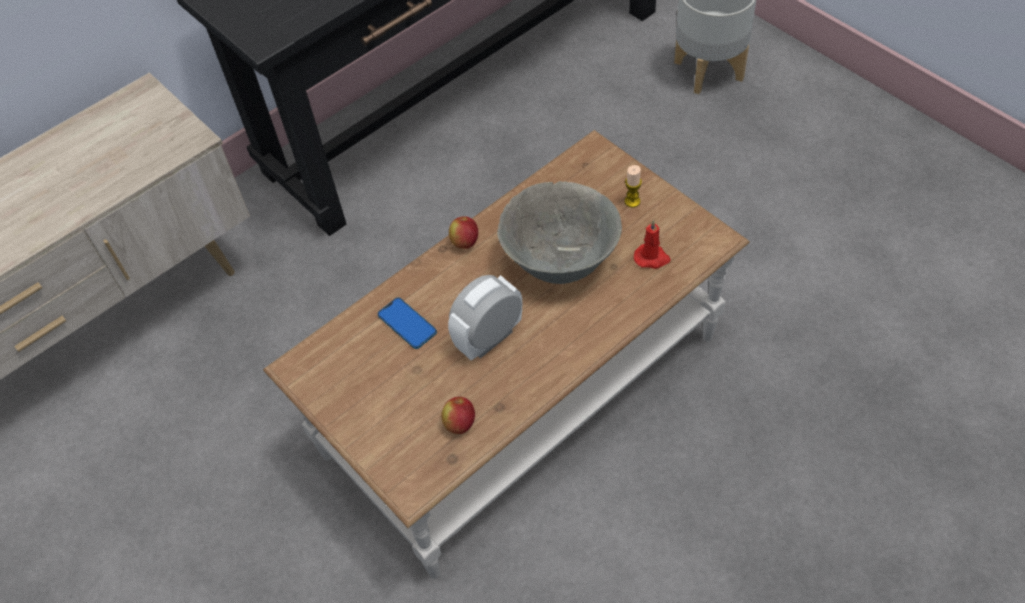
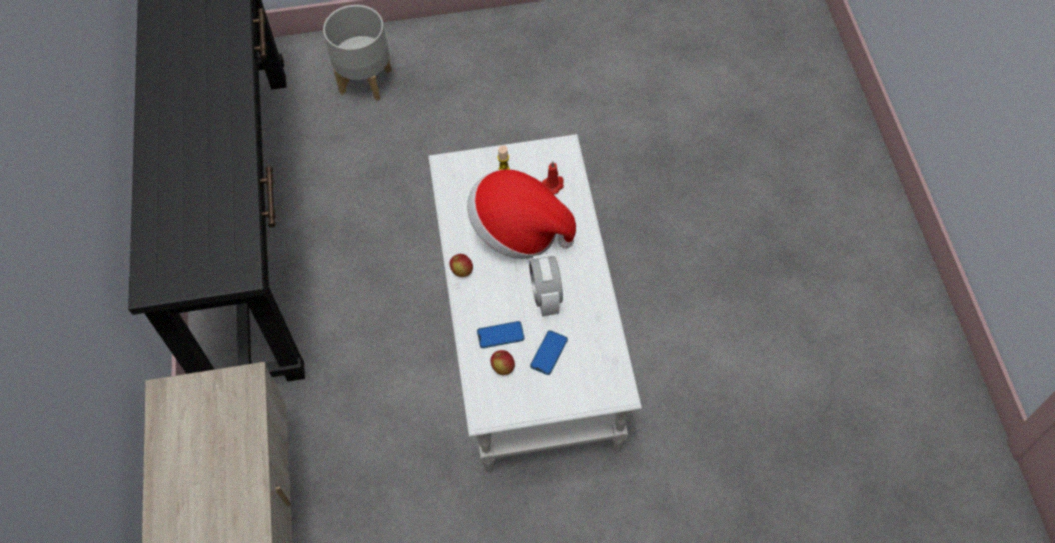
camera: 60 degrees left, 5 degrees up
brown coffee table [263,130,750,579] -> white coffee table [428,134,642,473]
apple [441,397,475,434] -> apple moved to [490,350,515,375]
grey bowl [497,181,622,284] -> hat [467,170,576,259]
none -> phone [530,330,568,375]

